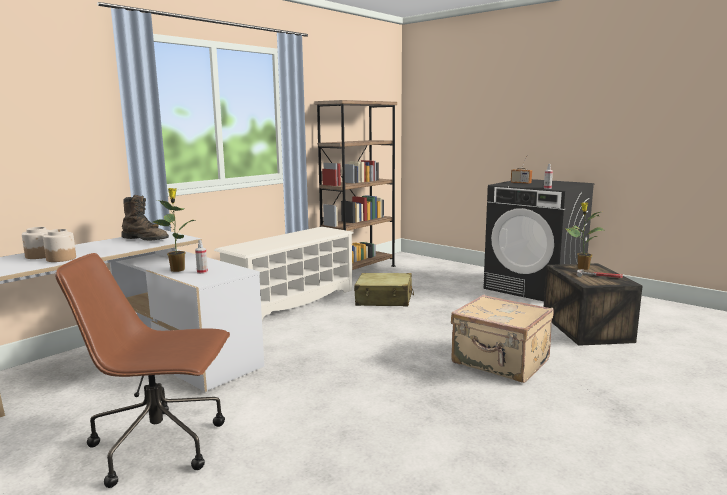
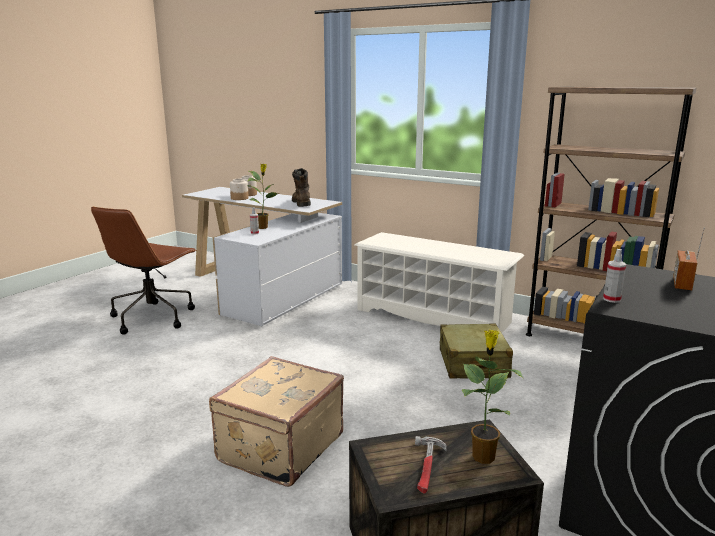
camera: 80 degrees right, 5 degrees up
brown office chair [55,253,230,488] -> brown office chair turned 150 degrees counterclockwise [91,207,197,334]
brown boot [121,195,169,240] -> brown boot turned 150 degrees clockwise [292,168,311,207]

